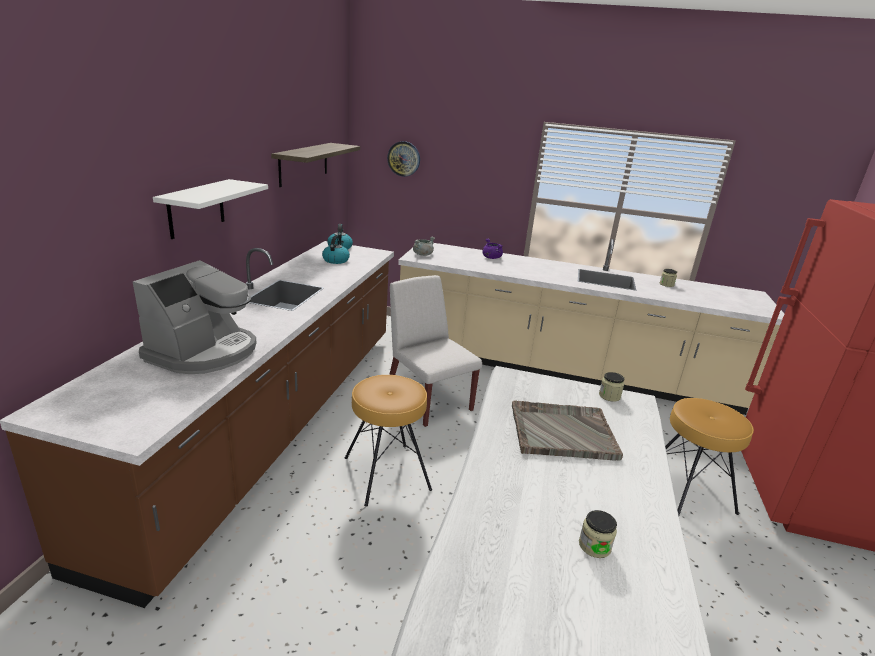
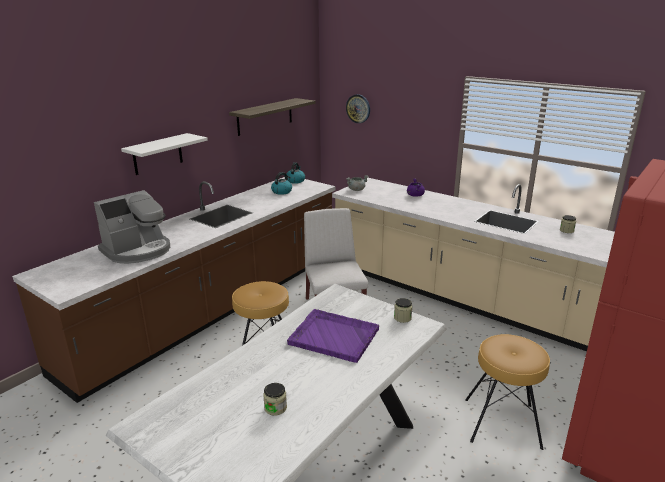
camera: 25 degrees right, 0 degrees up
grey tray [512,400,623,461] -> purple tray [287,309,379,363]

